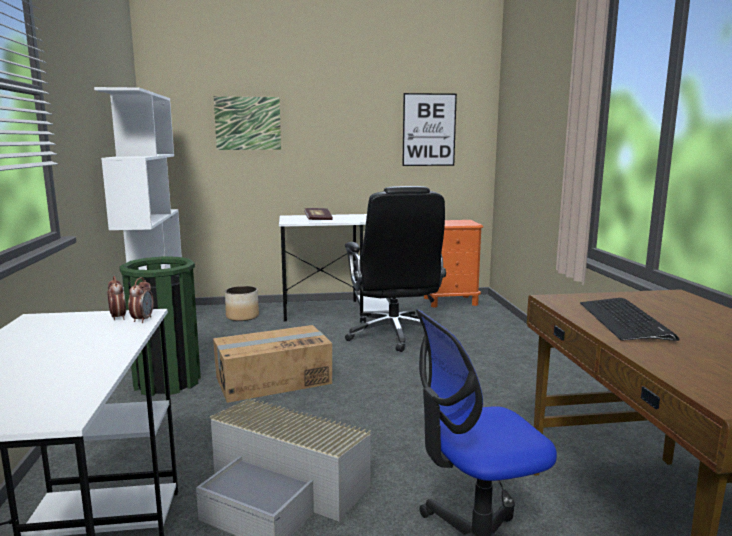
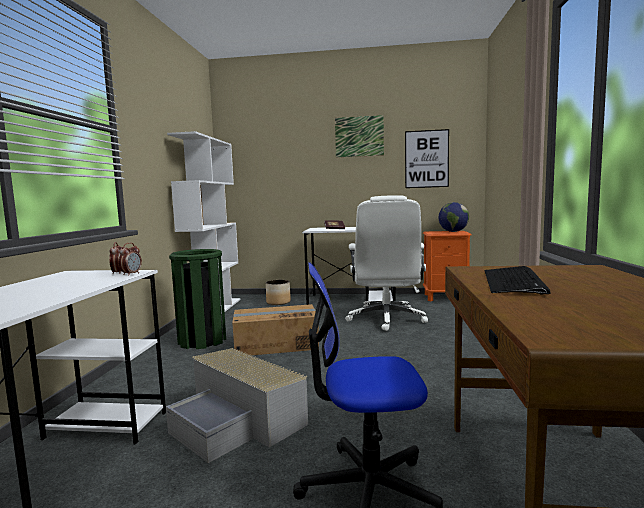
camera: 15 degrees right, 5 degrees down
picture [213,96,281,150] -> picture moved to [335,115,384,157]
black office chair [345,186,446,352] -> white office chair [345,195,428,331]
none -> globe [439,202,469,232]

